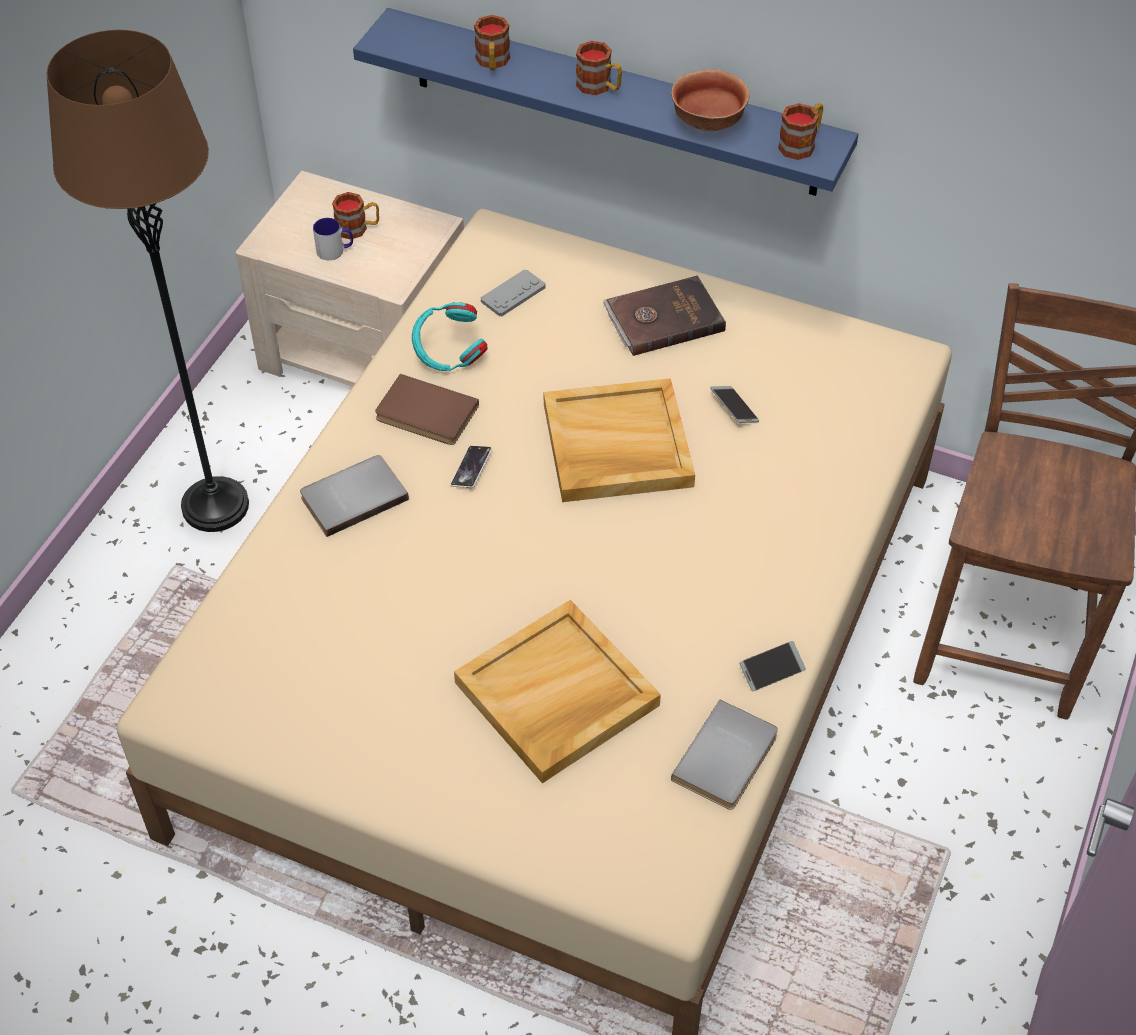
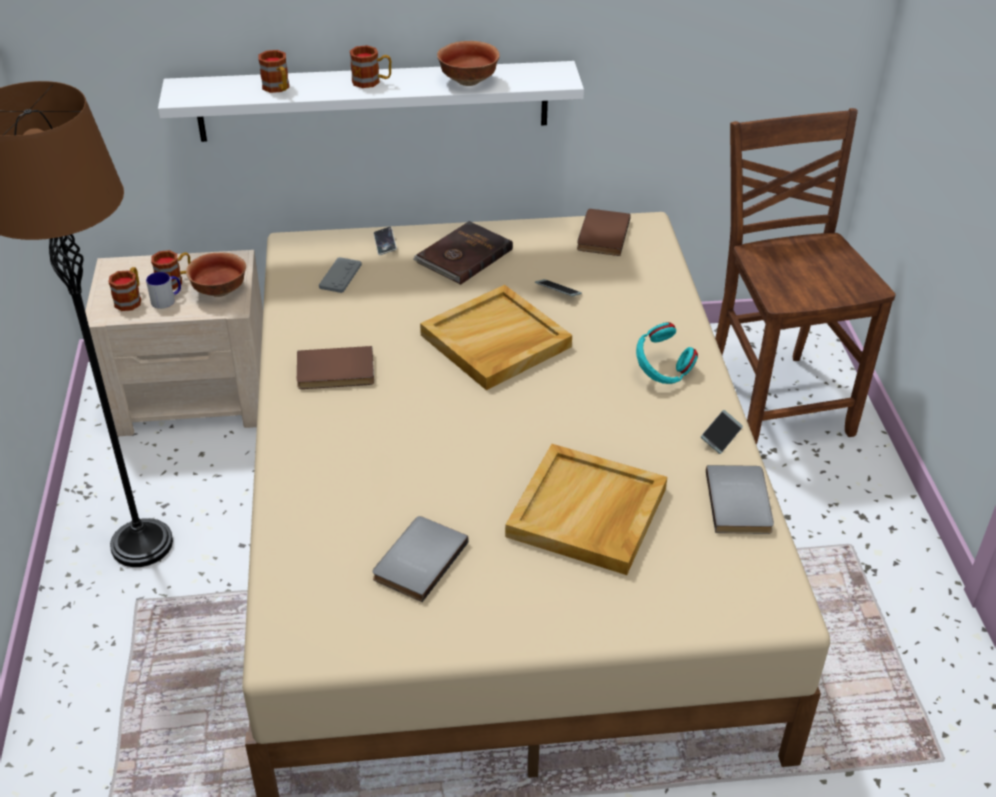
camera: 30 degrees left, 10 degrees down
grey book [300,455,409,537] -> grey book moved to [372,516,469,602]
blue shelf [353,8,858,196] -> white shelf [158,61,584,142]
turquoise headphones [412,302,487,371] -> turquoise headphones moved to [636,322,698,384]
phone [450,446,492,488] -> phone moved to [373,227,397,255]
mug [778,103,823,160] -> mug moved to [109,267,141,311]
none -> bowl [186,252,246,297]
none -> brown book [577,209,631,256]

